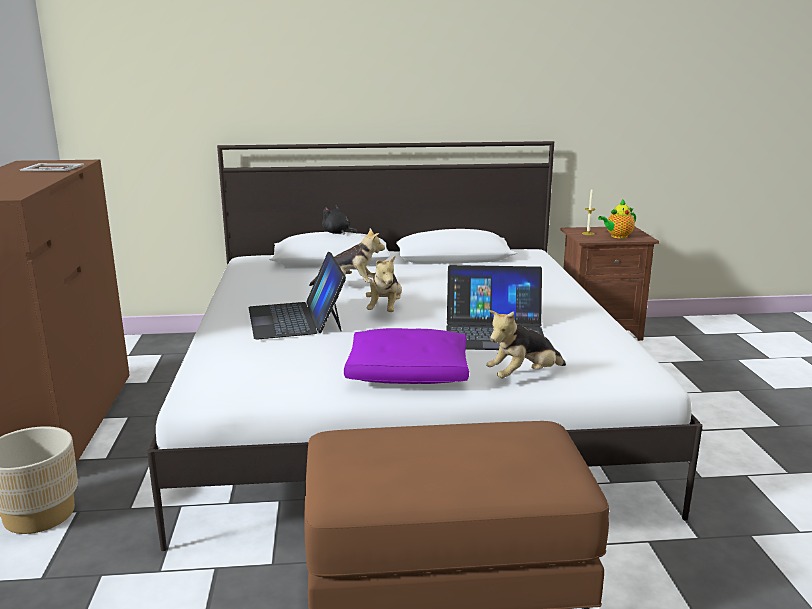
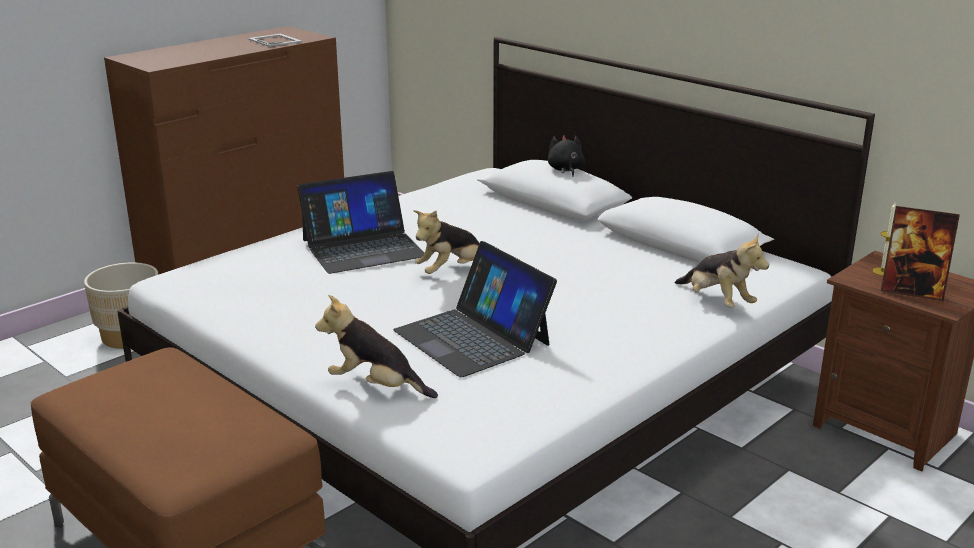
camera: 50 degrees right, 5 degrees up
laptop [249,252,346,339] -> laptop turned 150 degrees counterclockwise [297,171,425,274]
plush toy [309,228,385,286] -> plush toy moved to [675,234,769,308]
purple pillow [344,328,469,384] -> none
teapot [598,199,636,238] -> picture frame [881,206,960,301]

